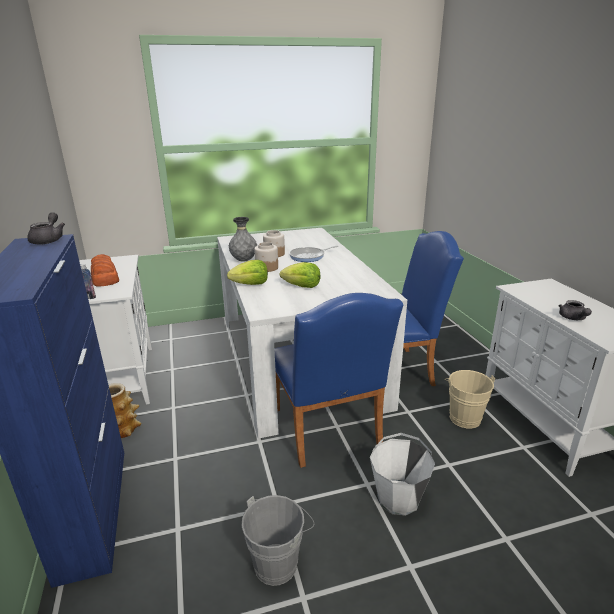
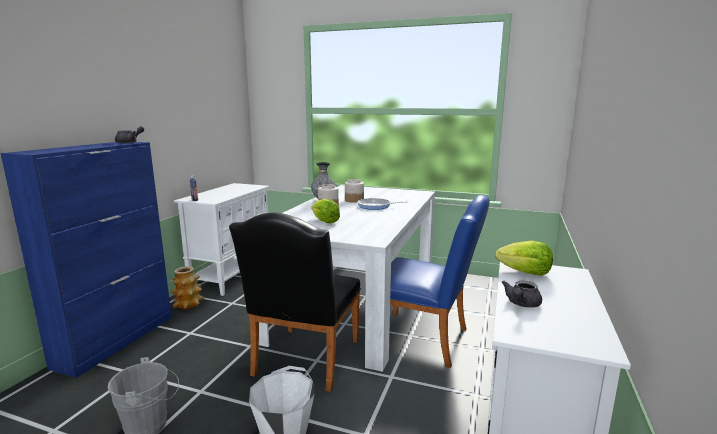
camera: 35 degrees right, 10 degrees down
bread [91,254,119,287] -> none
lettuce [227,260,268,285] -> lettuce moved to [495,241,553,276]
blue chair [274,293,403,468] -> black chair [229,213,361,392]
beige bucket [446,370,495,429] -> none

